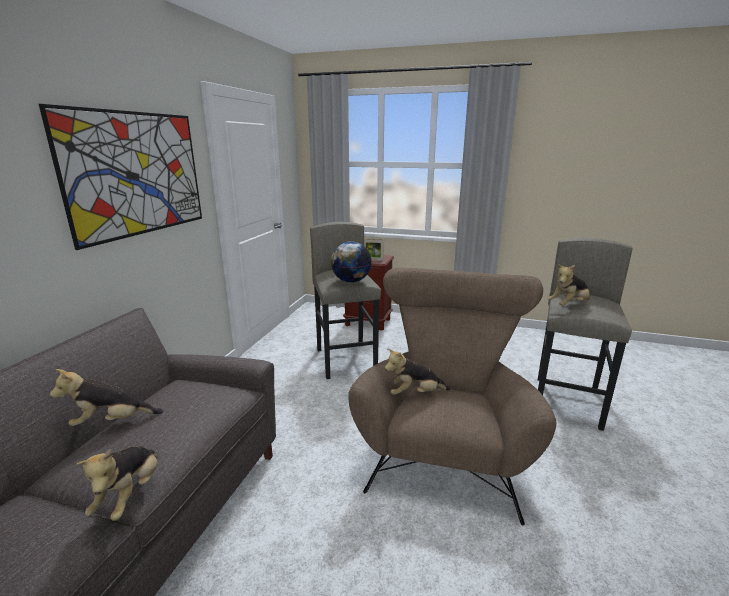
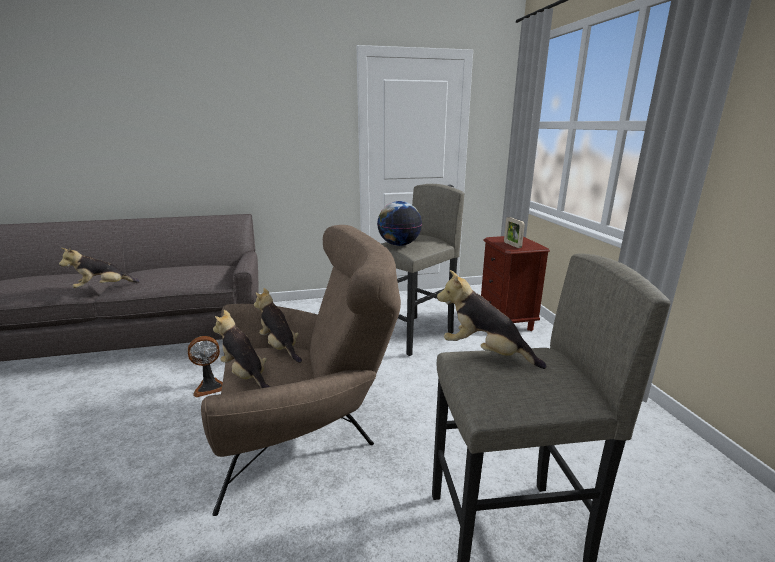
camera: 60 degrees right, 0 degrees up
picture [39,104,202,250] -> none
plush toy [50,369,163,426] -> plush toy moved to [213,310,271,388]
none -> fan [188,336,223,397]

